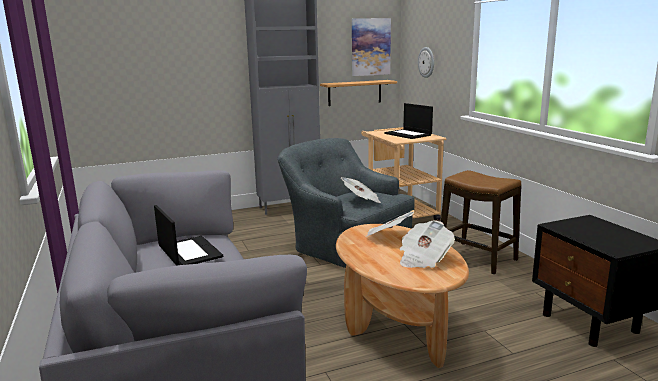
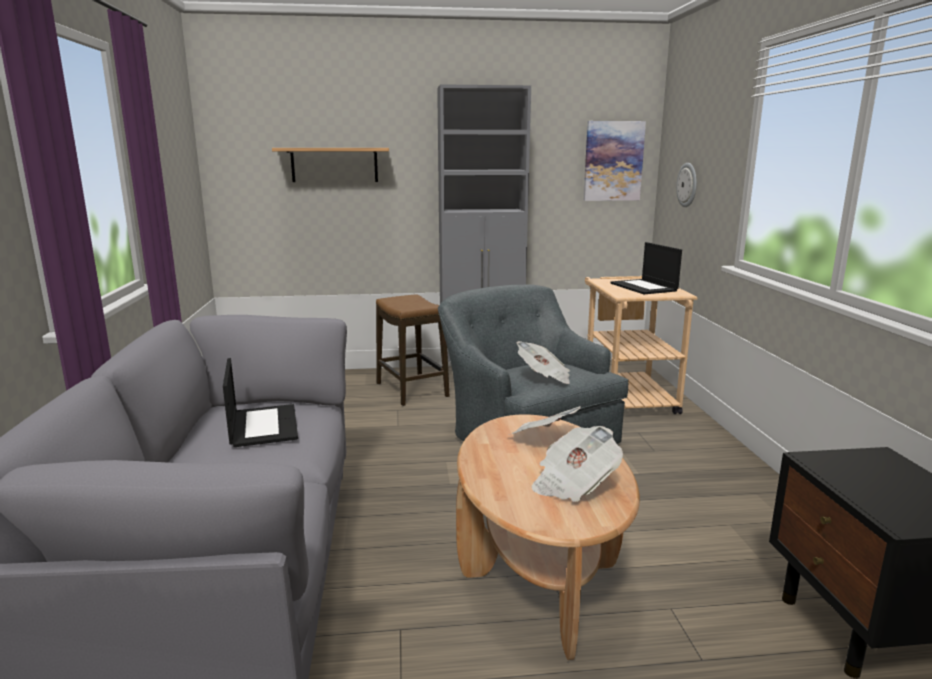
camera: 15 degrees right, 0 degrees up
shelf [320,80,397,106] -> shelf moved to [272,148,389,182]
stool [441,170,521,274] -> stool moved to [376,294,449,406]

